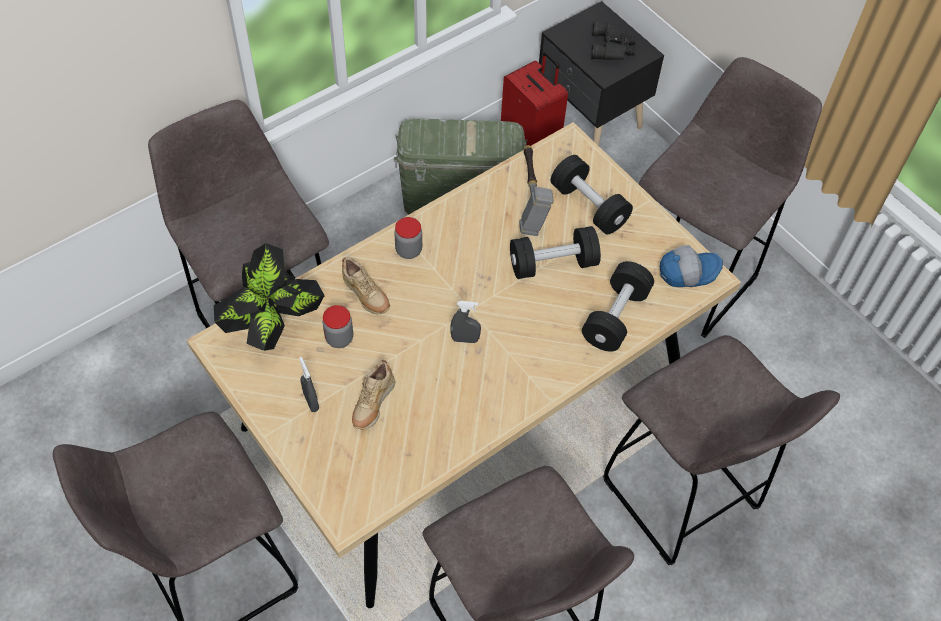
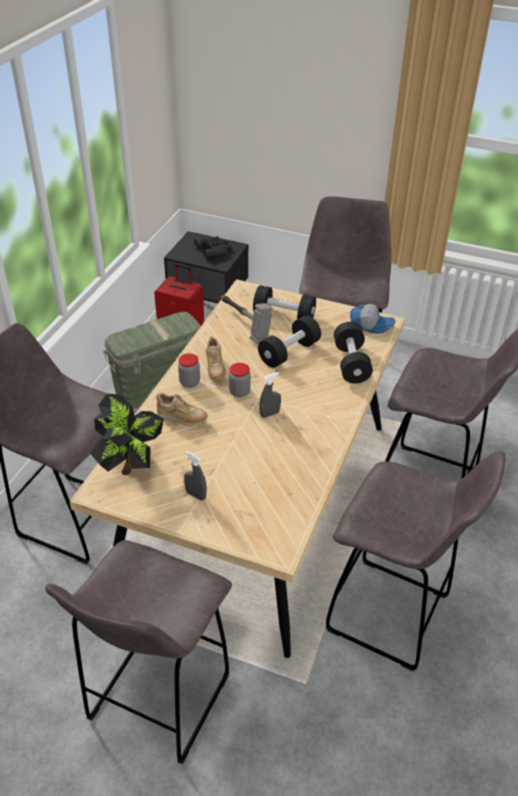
camera: 30 degrees left, 15 degrees down
jar [323,305,353,348] -> jar moved to [229,363,251,397]
beige shoe [352,360,395,429] -> beige shoe moved to [206,337,226,381]
cap [660,245,723,287] -> cap turned 60 degrees clockwise [350,304,395,334]

